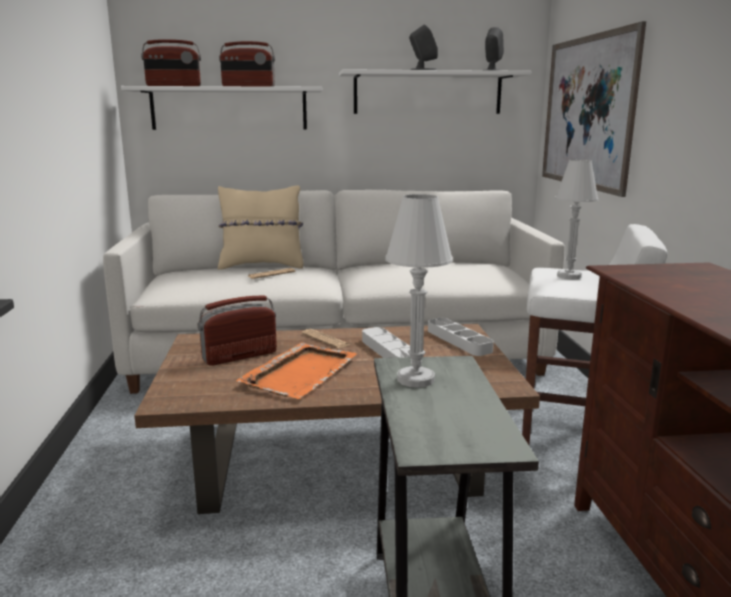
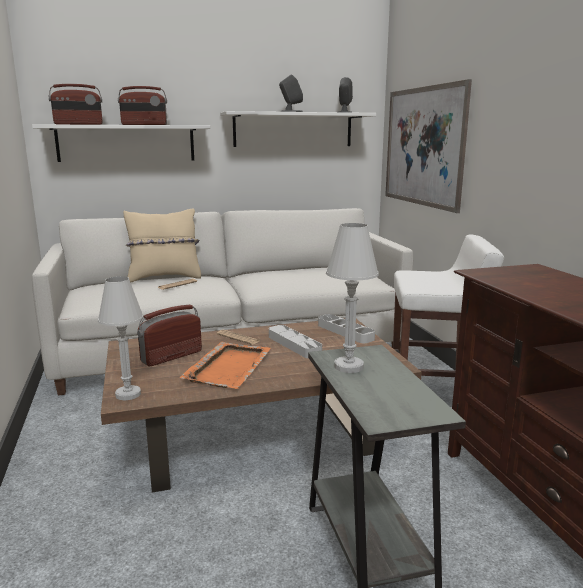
camera: 10 degrees left, 0 degrees up
white table lamp [555,159,599,279] -> white table lamp moved to [98,276,143,400]

